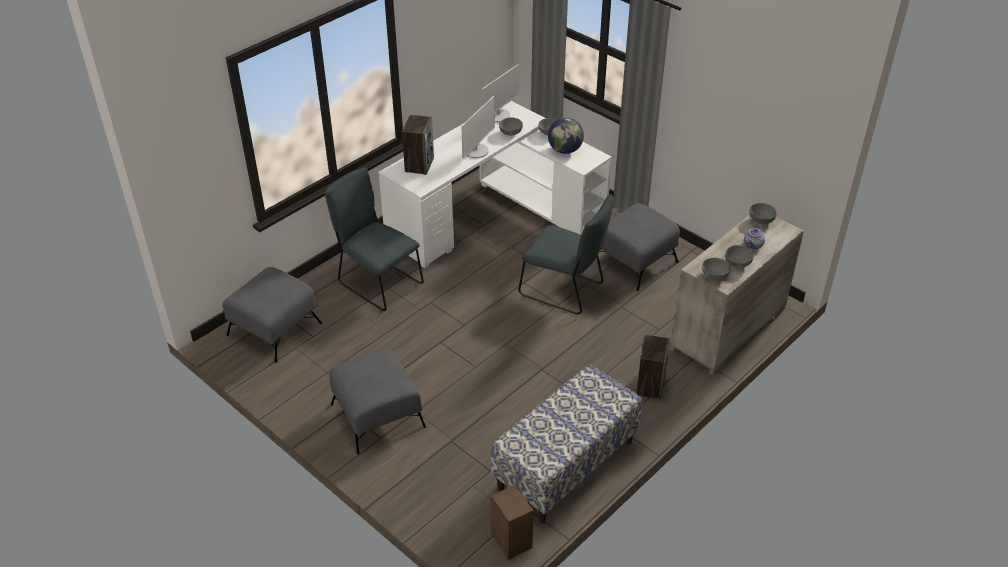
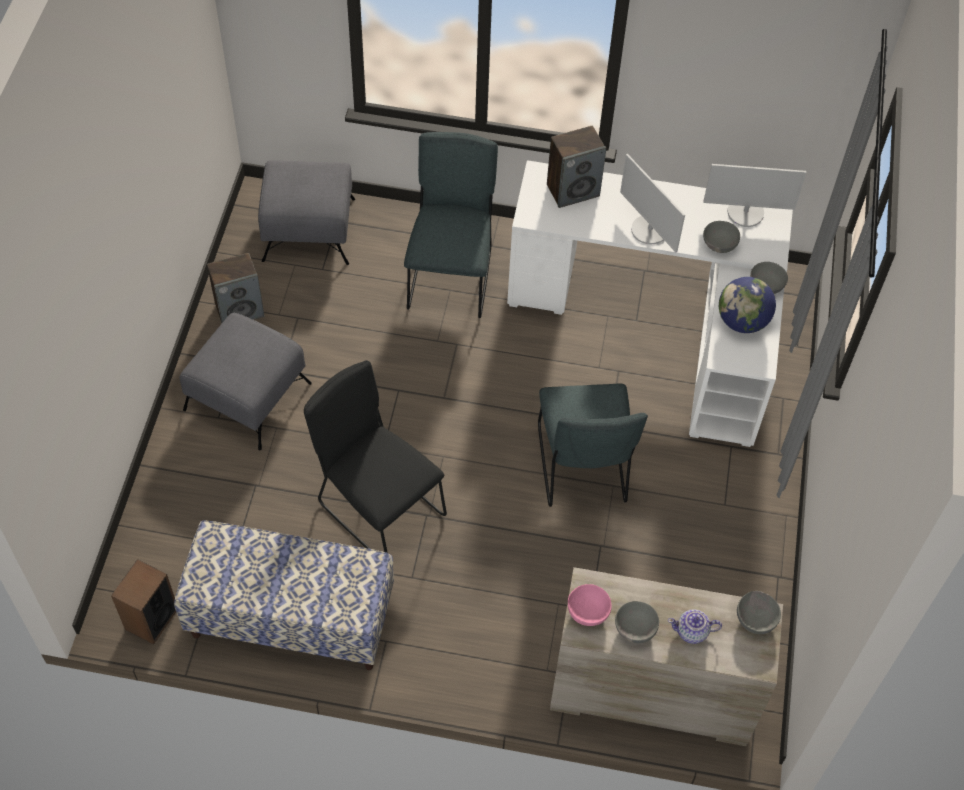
camera: 55 degrees right, 15 degrees up
monitor [461,96,495,158] -> monitor turned 60 degrees clockwise [620,154,685,252]
grey ottoman [600,203,680,291] -> none
speaker [636,335,670,400] -> speaker moved to [207,253,264,323]
grey bowl [702,258,731,280] -> pink bowl [568,584,612,626]
none -> black chair [304,360,447,553]

